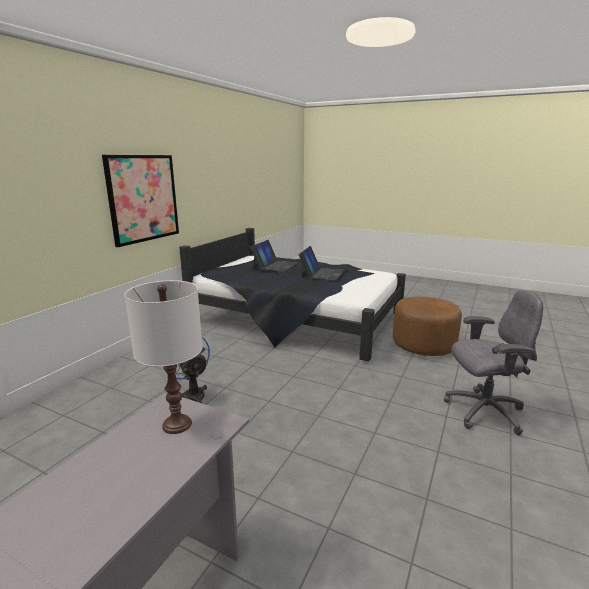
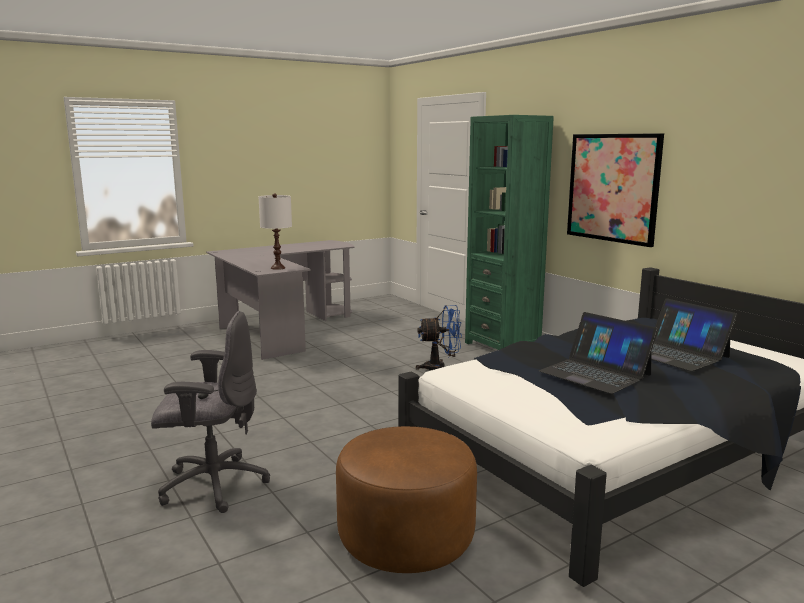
camera: 120 degrees right, 5 degrees down
grey office chair [444,290,543,435] -> grey office chair turned 120 degrees counterclockwise [151,311,270,513]
none -> green bookcase [465,115,554,350]

